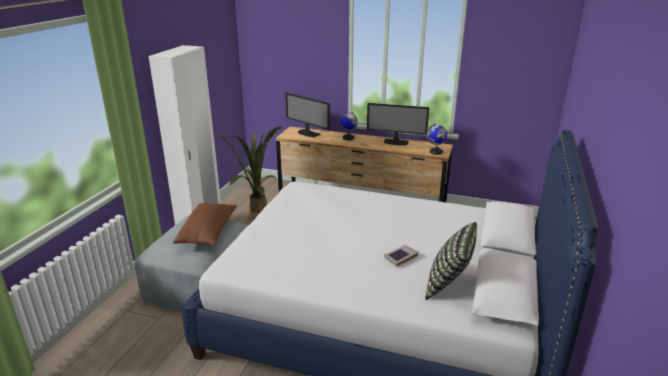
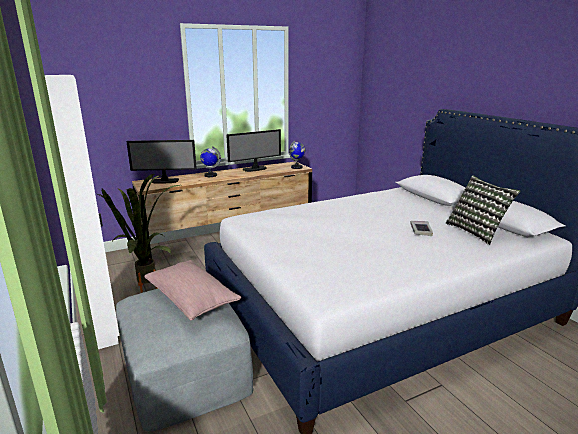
camera: 45 degrees left, 5 degrees down
brown pillow [173,203,237,245] -> pink pillow [144,260,241,321]

